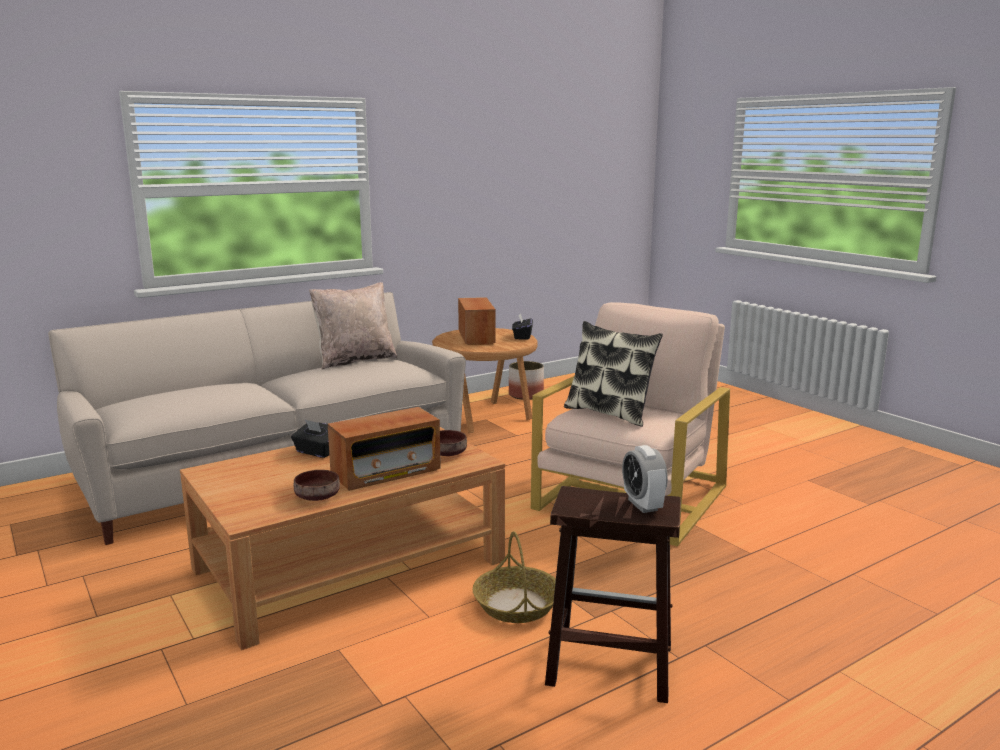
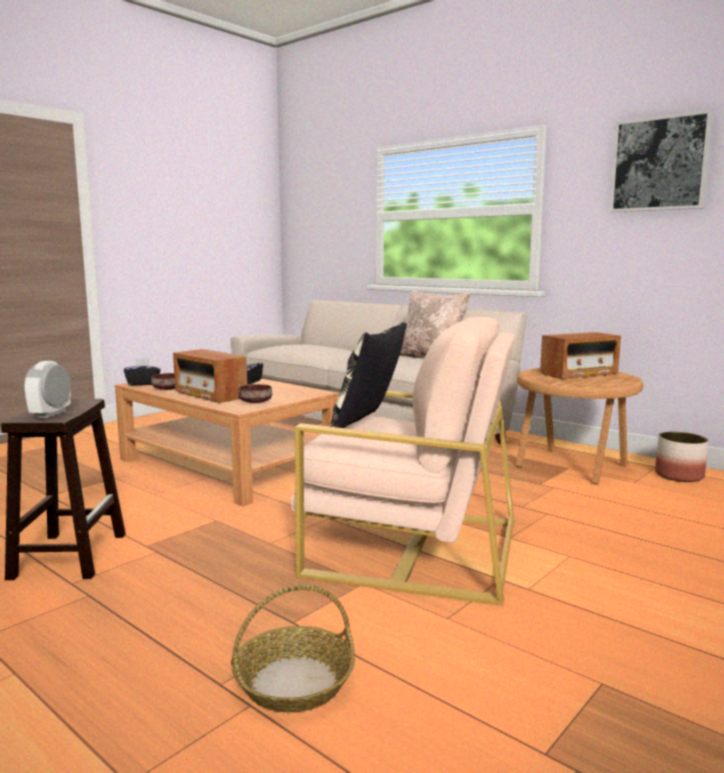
camera: 75 degrees right, 5 degrees down
basket [473,532,556,623] -> basket moved to [231,584,355,713]
black tissue box [512,313,533,340] -> black tissue box moved to [124,358,161,385]
alarm clock [622,445,668,513] -> alarm clock turned 45 degrees counterclockwise [24,361,71,418]
none -> picture [609,109,714,212]

